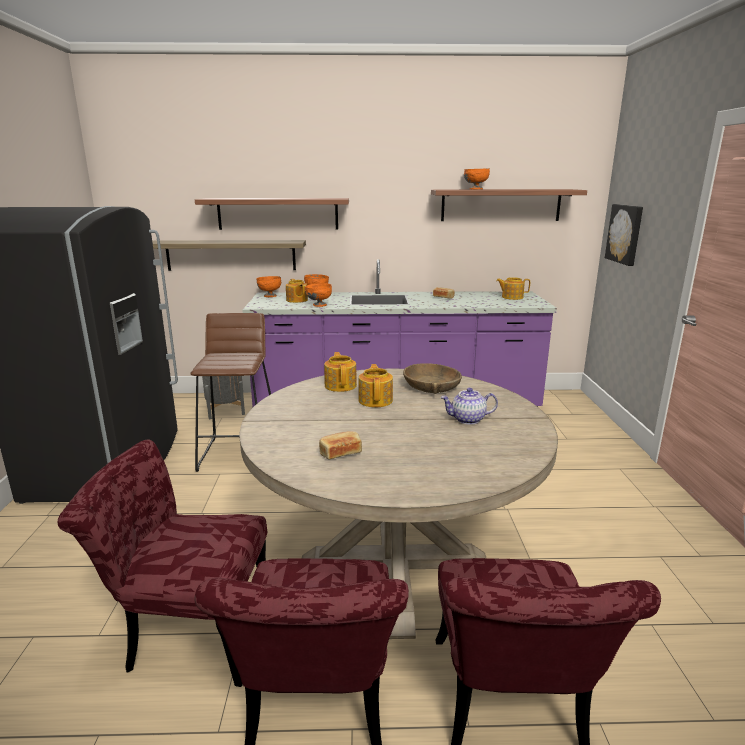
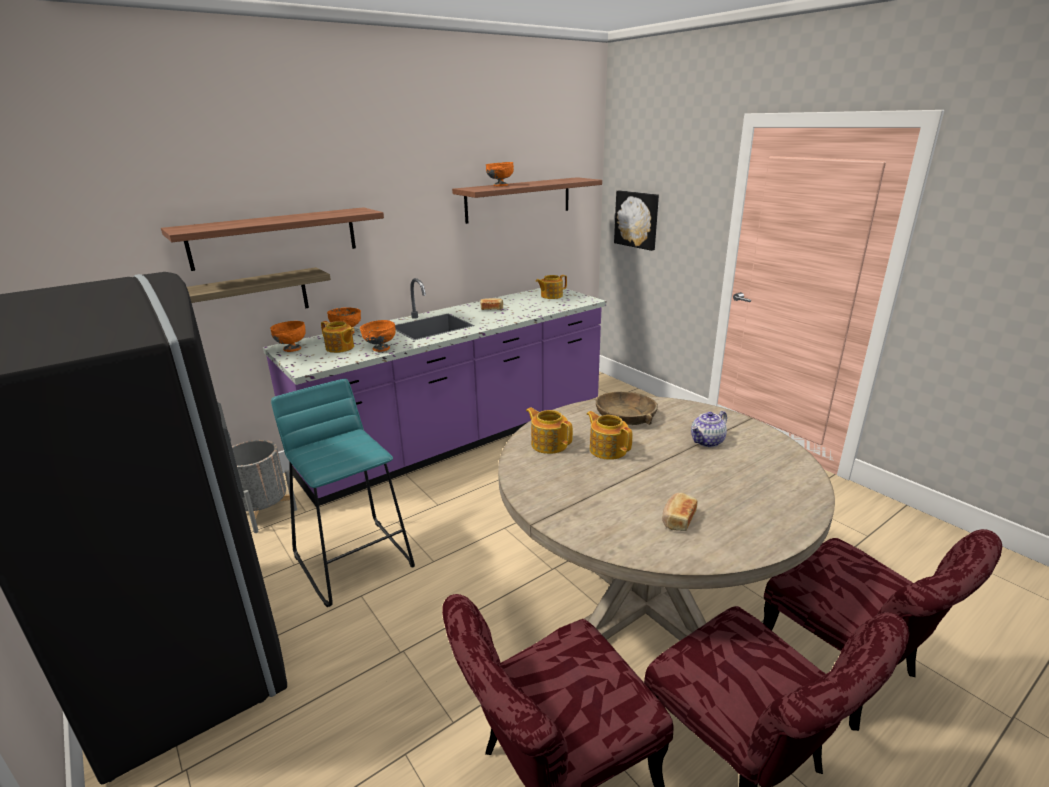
camera: 35 degrees left, 5 degrees up
brown stool [190,313,271,472] -> turquoise stool [271,379,415,607]

